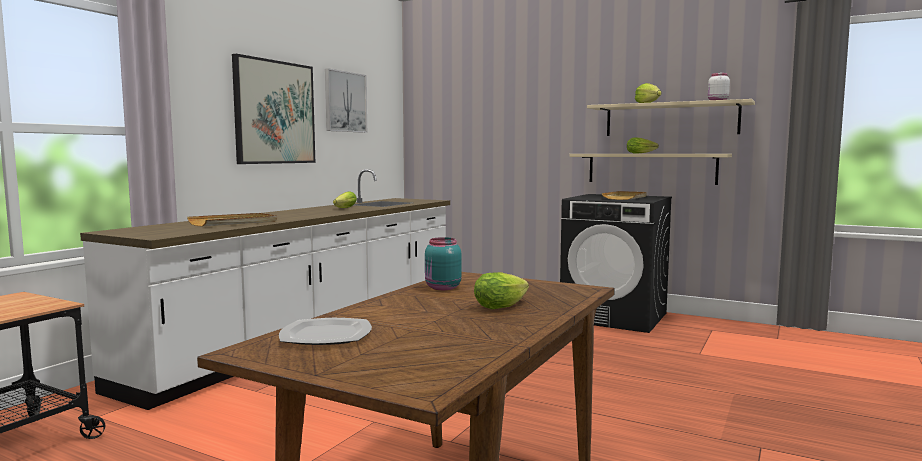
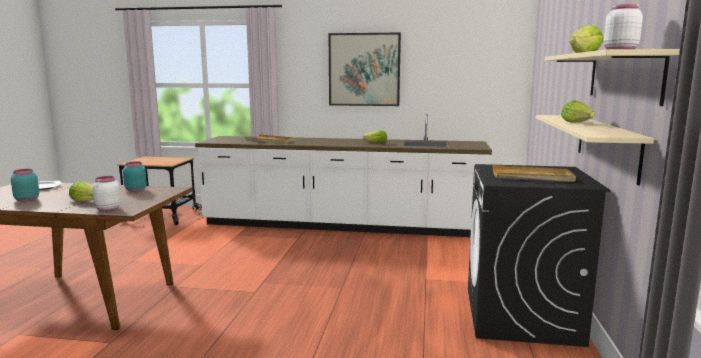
camera: 70 degrees right, 5 degrees up
picture [325,68,367,133] -> none
none -> turquoise jar [11,169,39,202]
none -> white jar [92,176,121,211]

